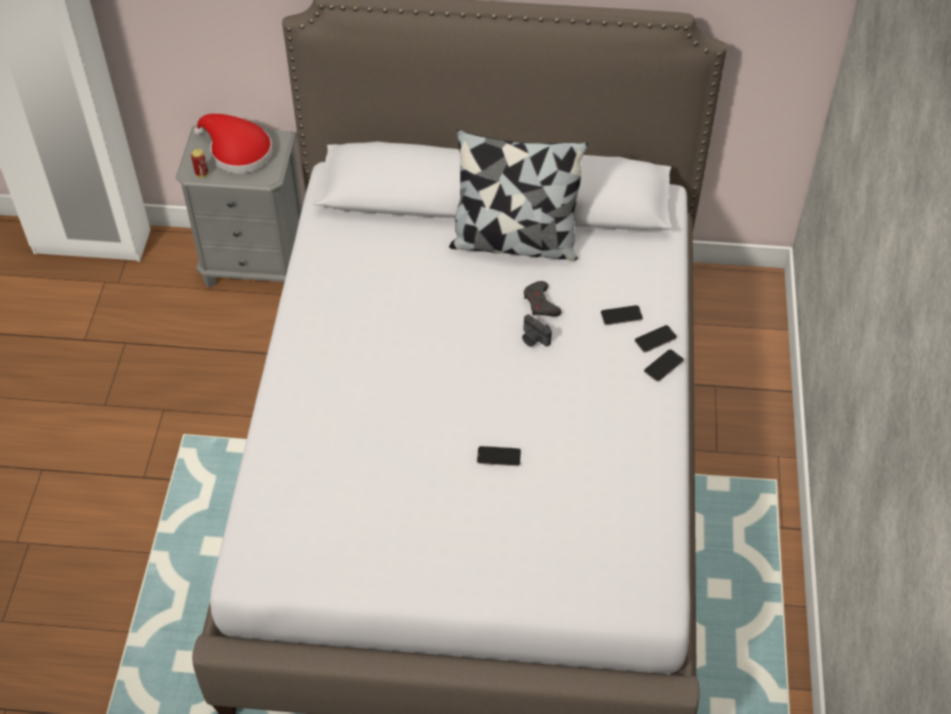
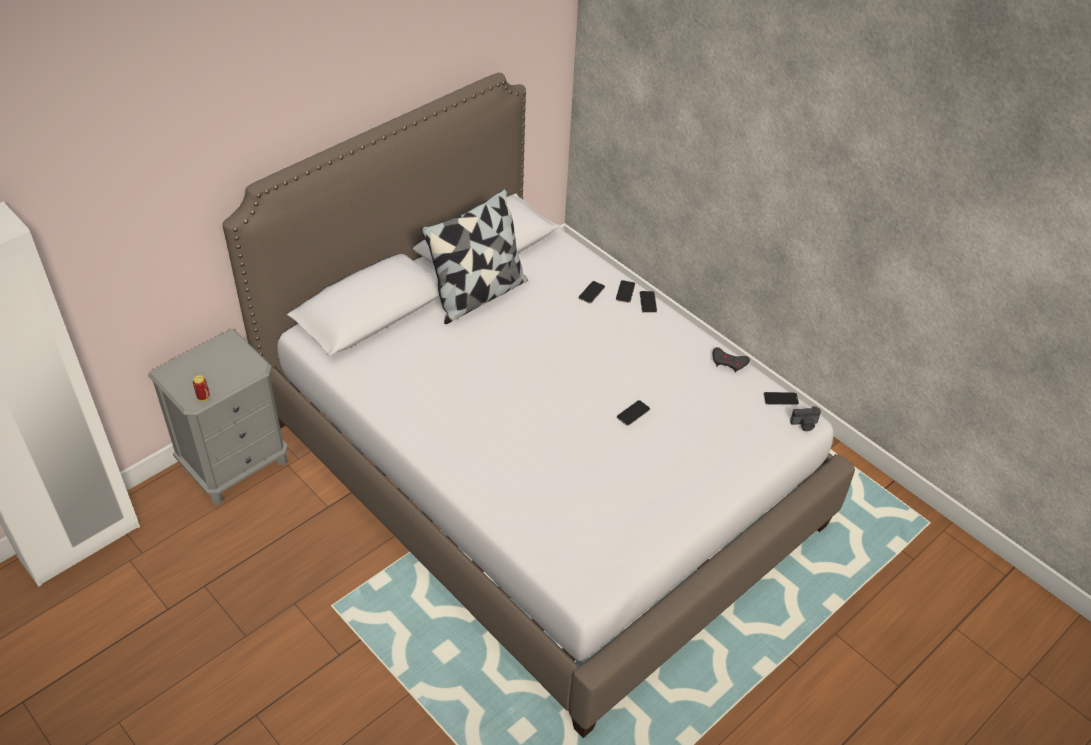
camera: 50 degrees left, 5 degrees down
red hat [194,114,273,174] -> none
camera [522,314,552,347] -> camera moved to [790,407,821,431]
grey game controller [524,281,561,317] -> grey game controller moved to [713,347,750,373]
none -> phone [764,392,799,405]

